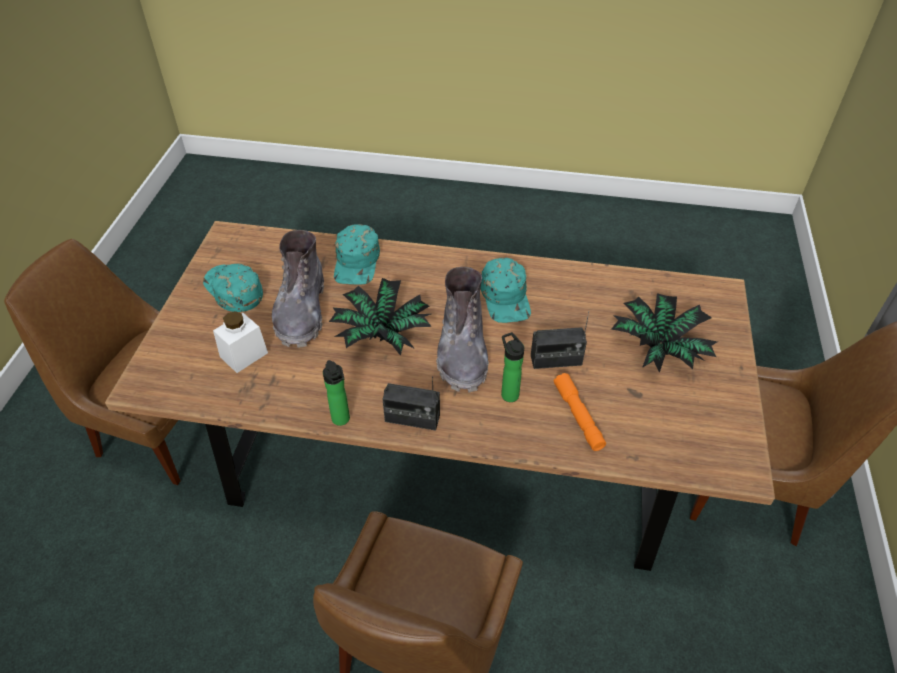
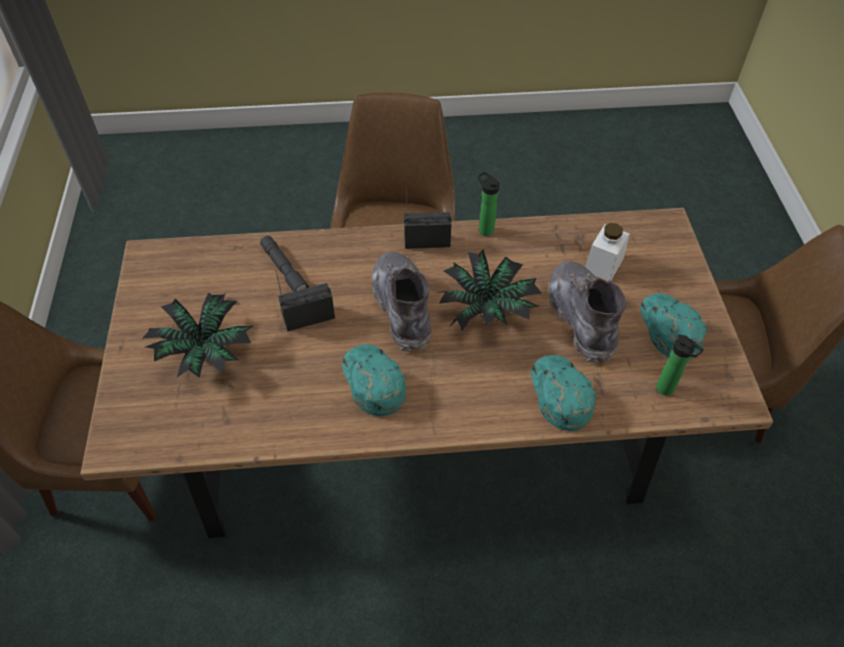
camera: 165 degrees right, 5 degrees up
turquoise cap [203,264,263,312] -> turquoise cap turned 135 degrees counterclockwise [640,293,707,360]
bottle [501,332,524,402] -> bottle moved to [656,335,704,395]
orange flashlight [554,373,606,451] -> grey flashlight [260,236,309,292]

